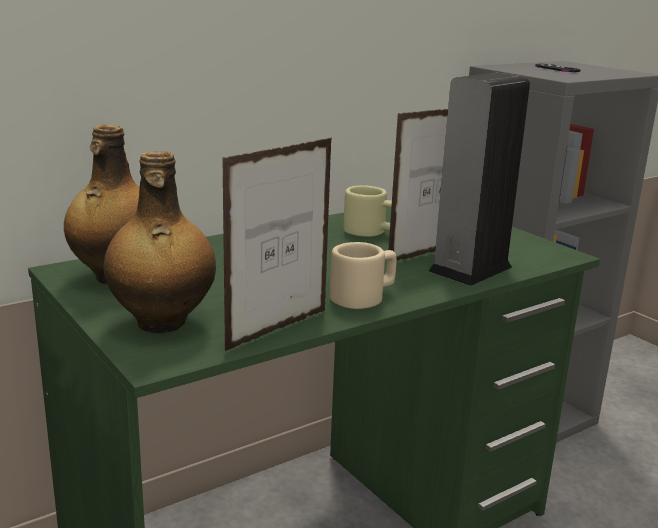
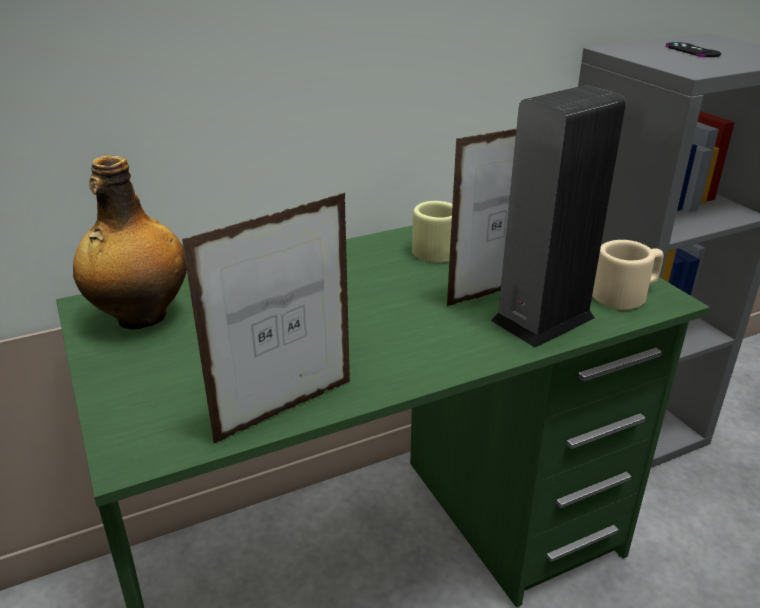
camera: 10 degrees right, 10 degrees up
bottle [103,152,216,334] -> none
beige mug [330,242,396,309] -> beige mug moved to [592,240,663,310]

